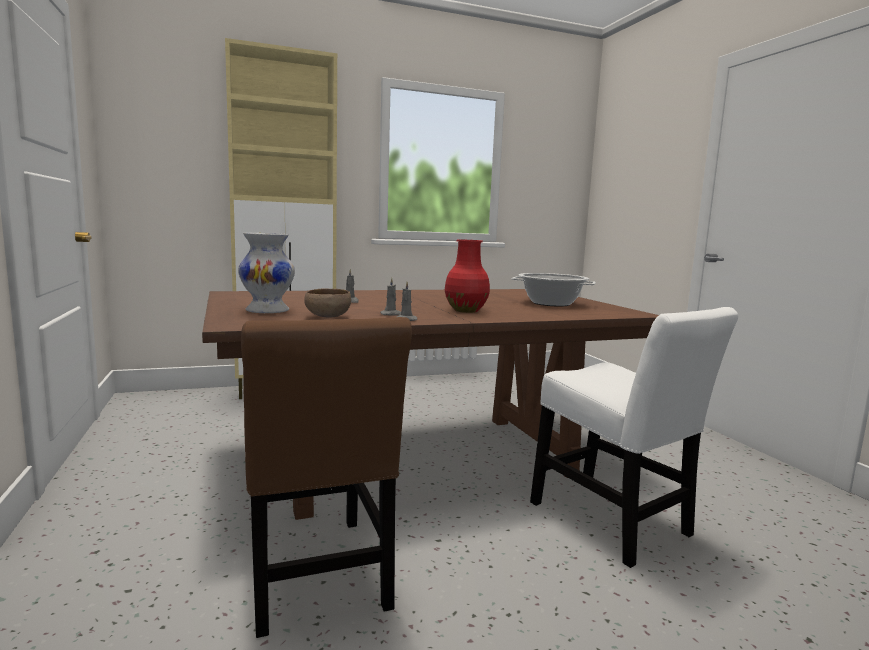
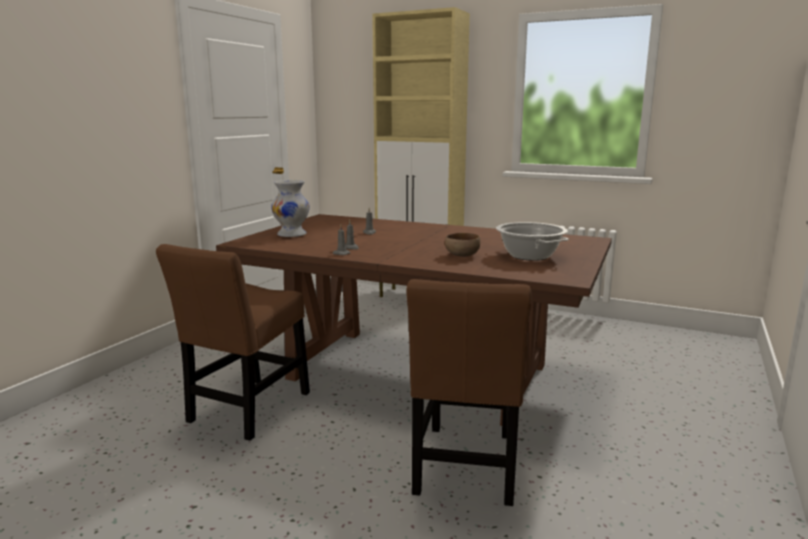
camera: 45 degrees right, 5 degrees up
brown bowl [304,289,351,318] -> brown bowl moved to [445,233,480,257]
red vase [445,239,490,313] -> none
white chair [530,307,738,568] -> brown chair [406,279,532,506]

